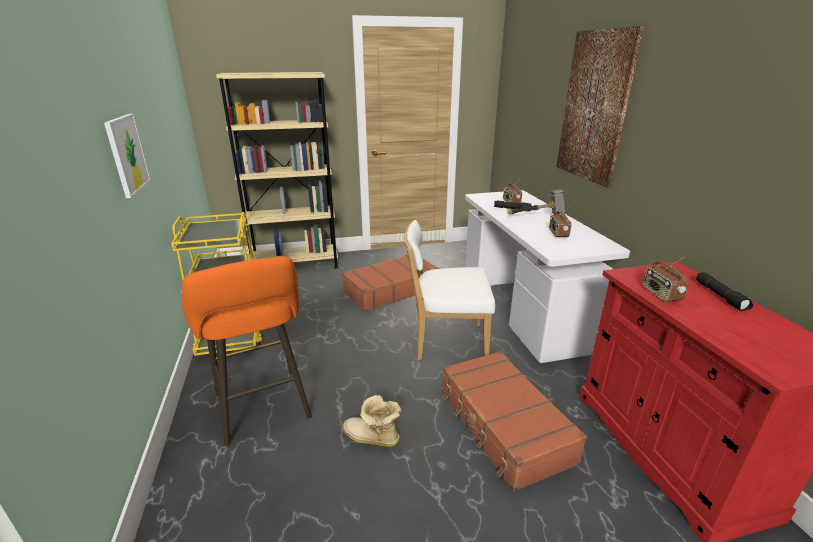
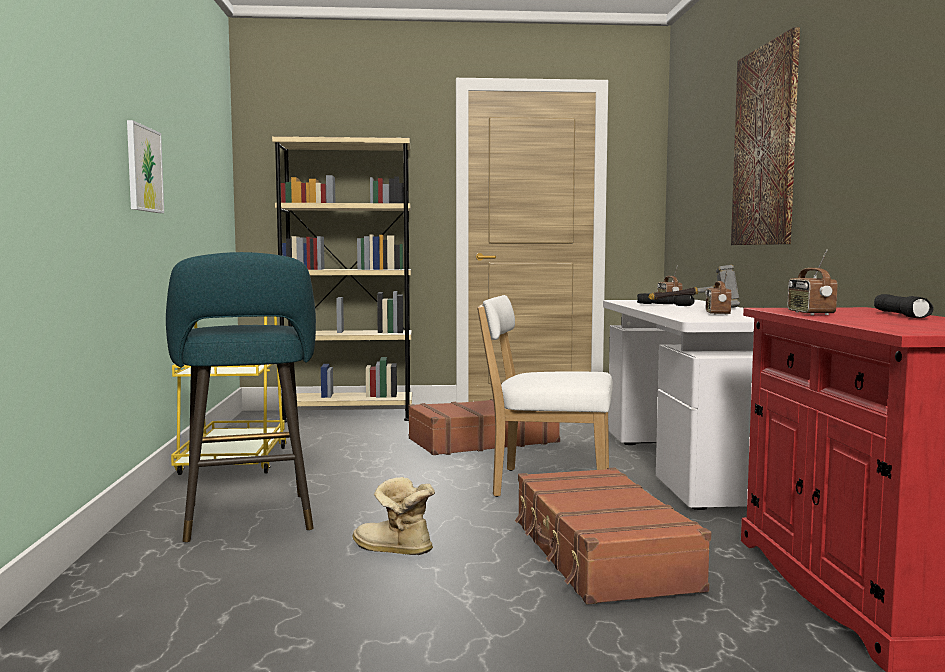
camera: 10 degrees right, 20 degrees down
orange stool [181,256,312,446] -> turquoise stool [166,252,316,542]

